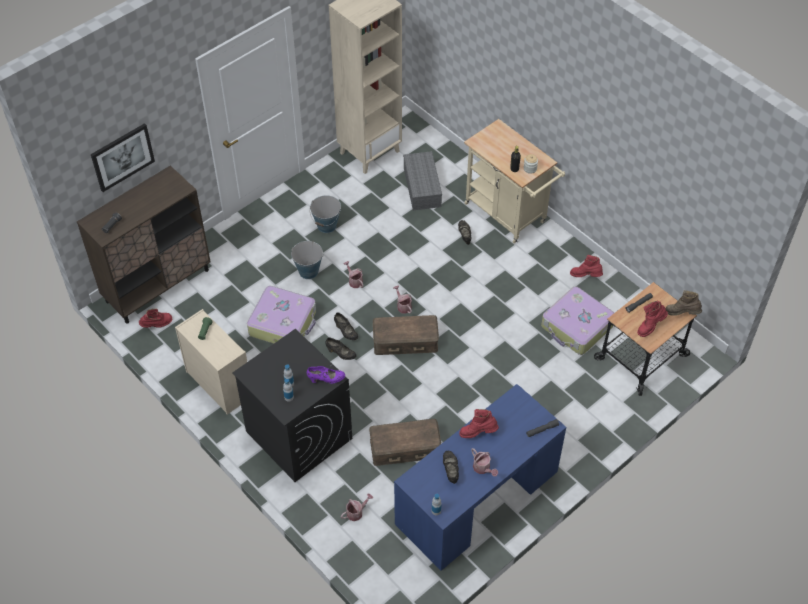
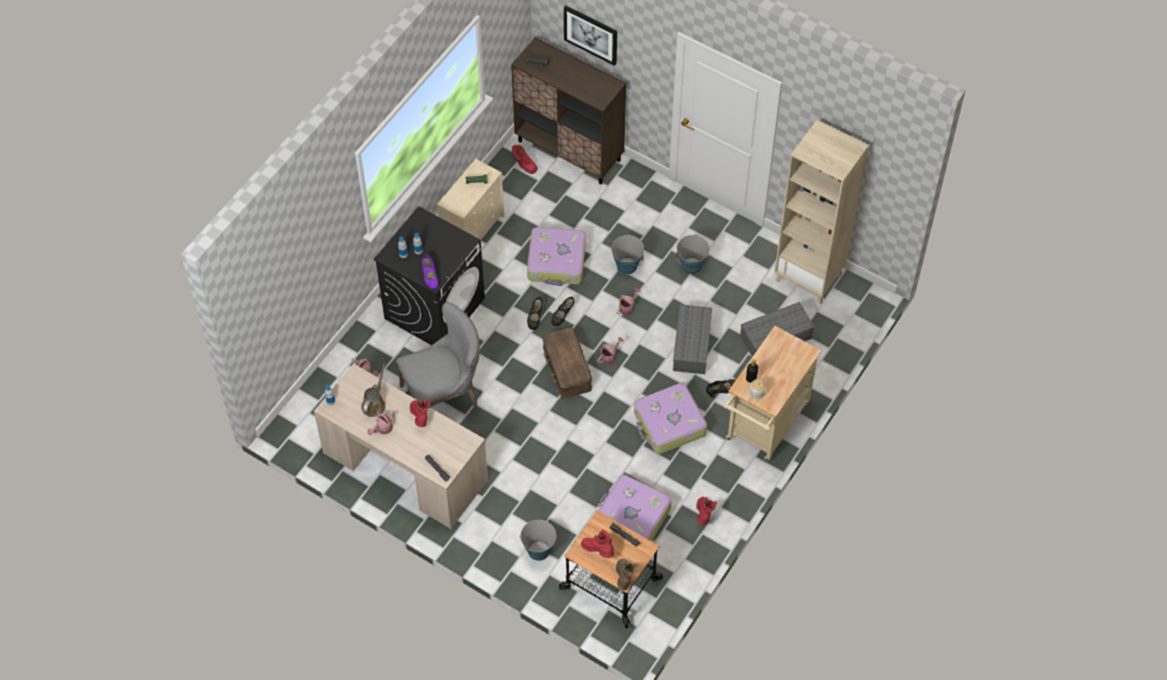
camera: 75 degrees right, 5 degrees up
brown storage box [369,419,441,466] -> grey chair [396,302,480,406]
blue desk [394,384,566,571] -> beige desk [314,363,488,529]
black shoe [443,451,459,484] -> brown watering can [361,363,386,417]
none -> bucket [520,520,556,561]
none -> suitcase [634,383,707,454]
none -> grey storage box [673,304,712,374]

